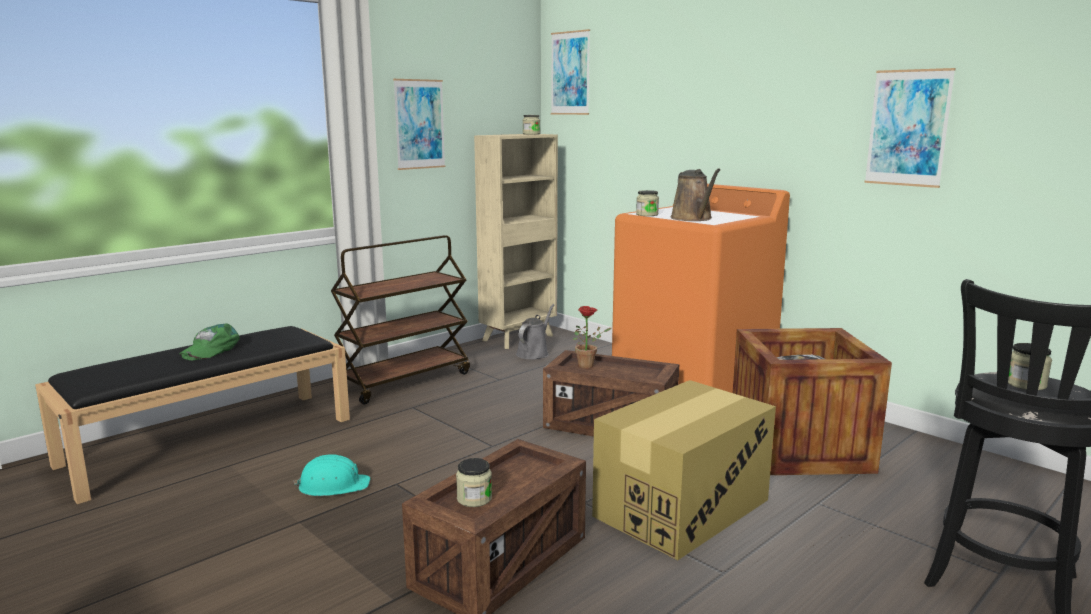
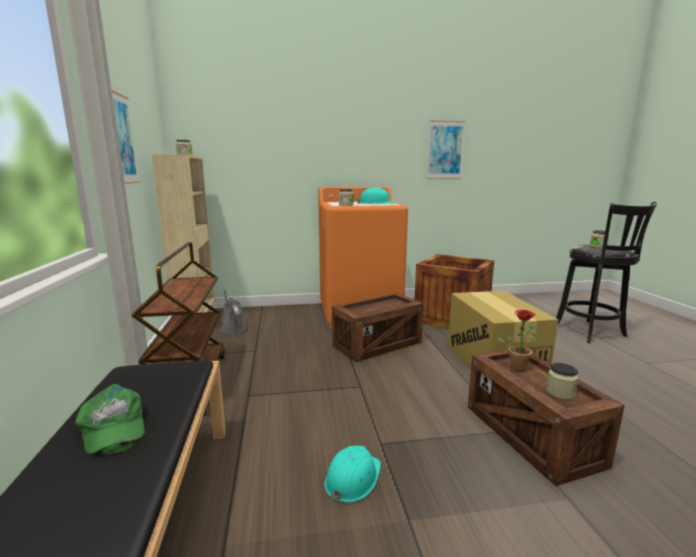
camera: 55 degrees left, 0 degrees up
picture [551,29,590,115] -> none
potted plant [573,306,612,369] -> potted plant moved to [497,310,538,372]
brown watering can [670,168,720,221] -> turquoise hard hat [357,187,395,204]

